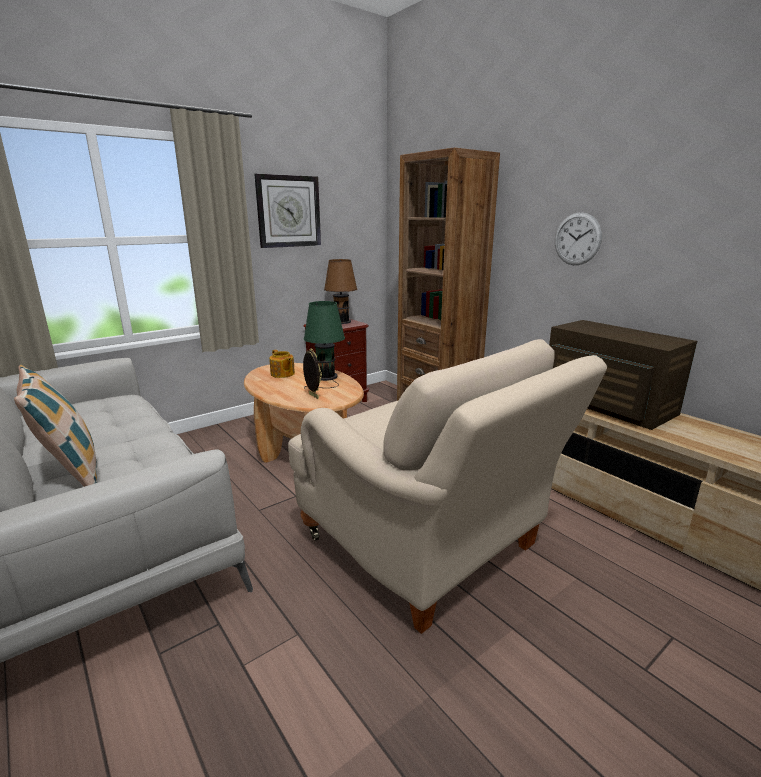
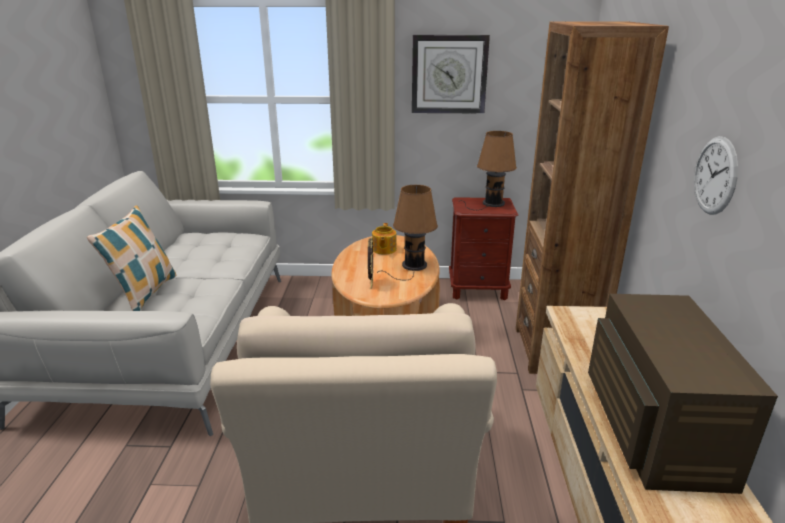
camera: 40 degrees right, 5 degrees up
green table lamp [304,301,345,389] -> brown table lamp [377,185,438,280]

